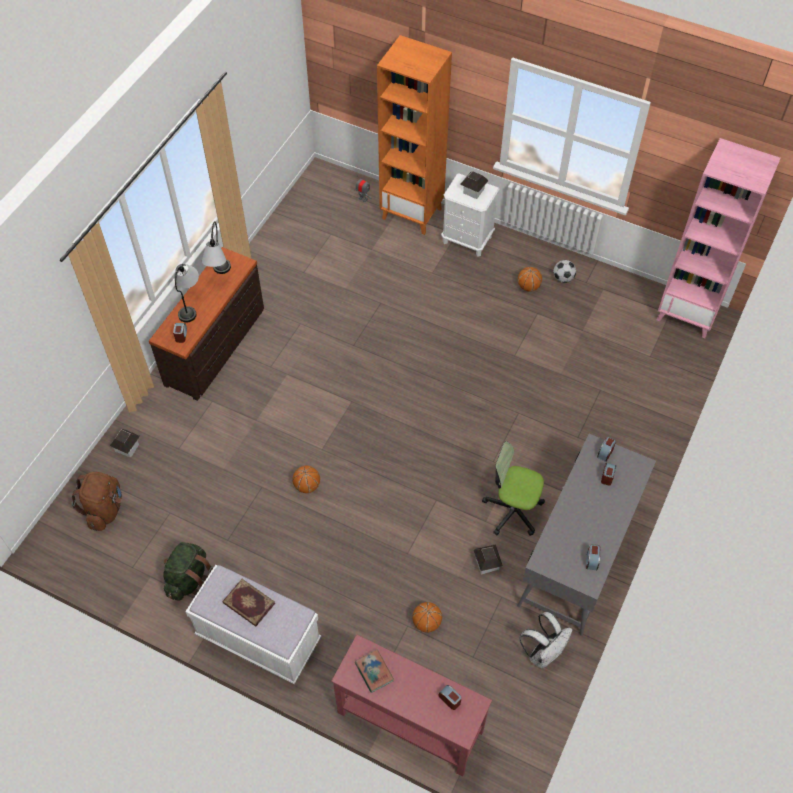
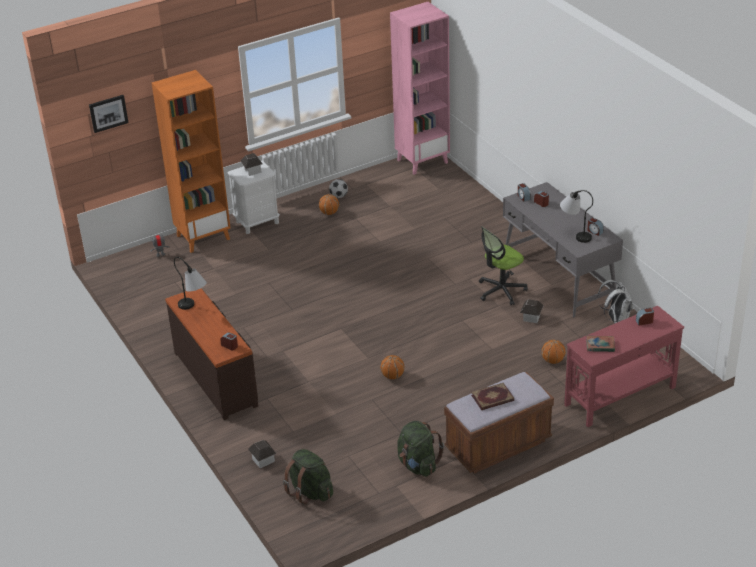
camera: 55 degrees left, 20 degrees down
brown backpack [72,472,122,531] -> green backpack [283,449,333,505]
table lamp [174,264,199,323] -> table lamp moved to [560,190,593,243]
white bench [185,565,321,684] -> brown bench [444,372,554,474]
none -> picture [89,95,129,133]

